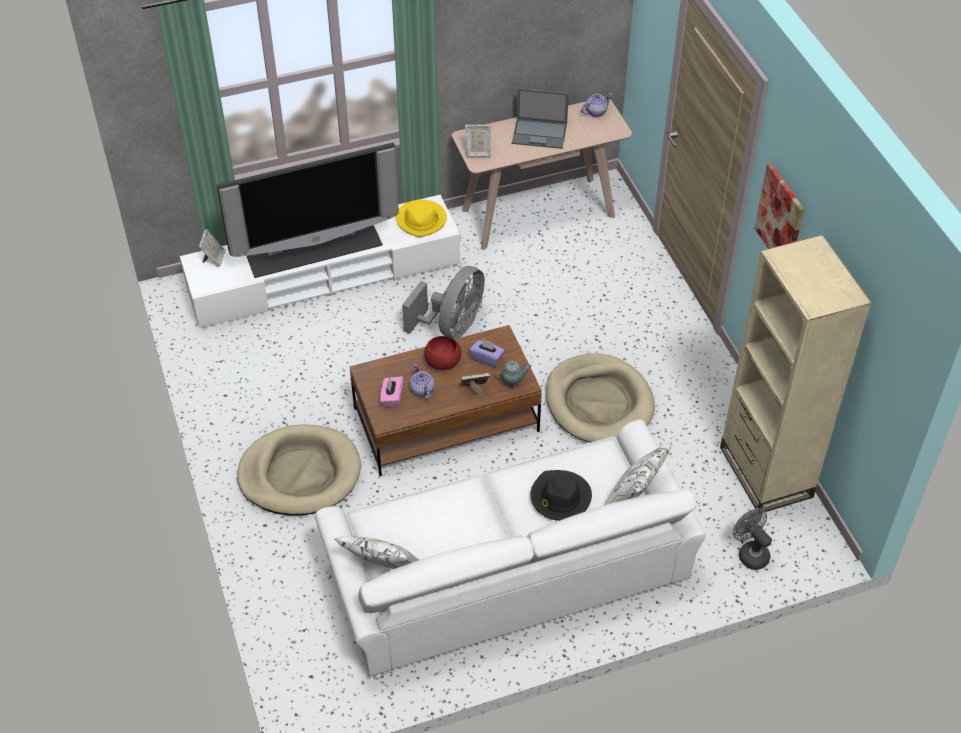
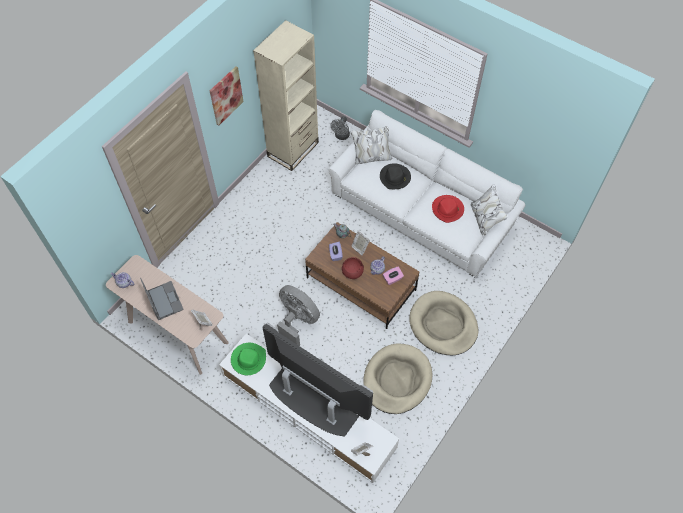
camera: 125 degrees left, 10 degrees up
yellow hat [396,200,447,237] -> green hat [231,343,266,375]
grey fan [402,266,485,339] -> grey fan turned 45 degrees clockwise [277,285,320,346]
beige dog bed [546,353,655,443] -> beige dog bed moved to [363,343,432,414]
none -> red hat [432,195,464,223]

